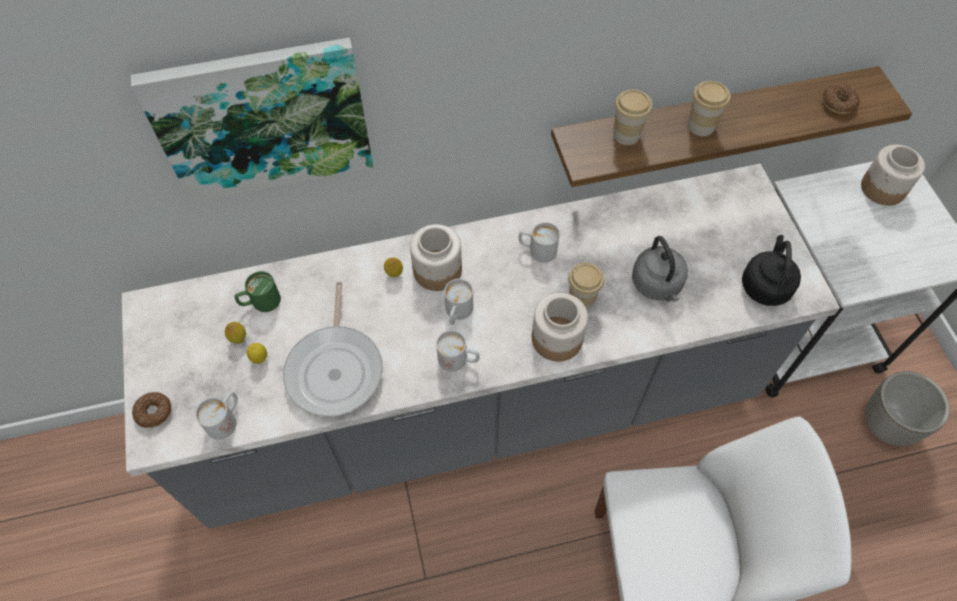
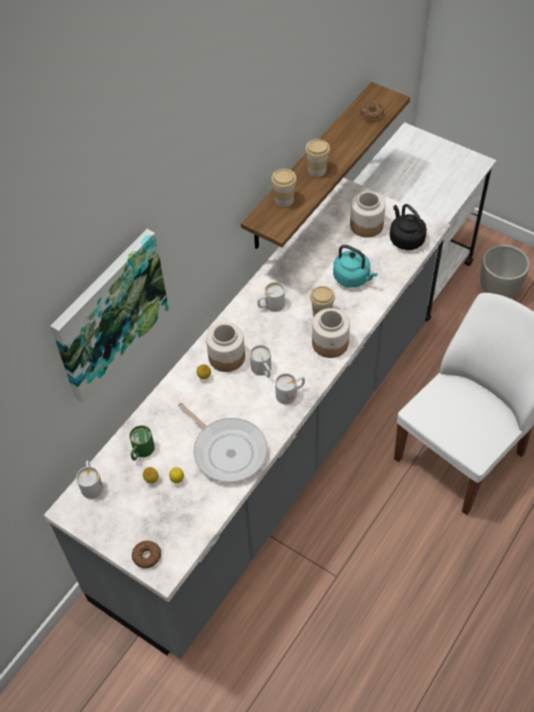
camera: 40 degrees left, 5 degrees down
white mug [195,391,238,440] -> white mug moved to [76,460,103,499]
grey kettle [632,236,688,302] -> turquoise kettle [333,245,377,288]
jar [861,145,925,206] -> jar moved to [350,191,386,238]

